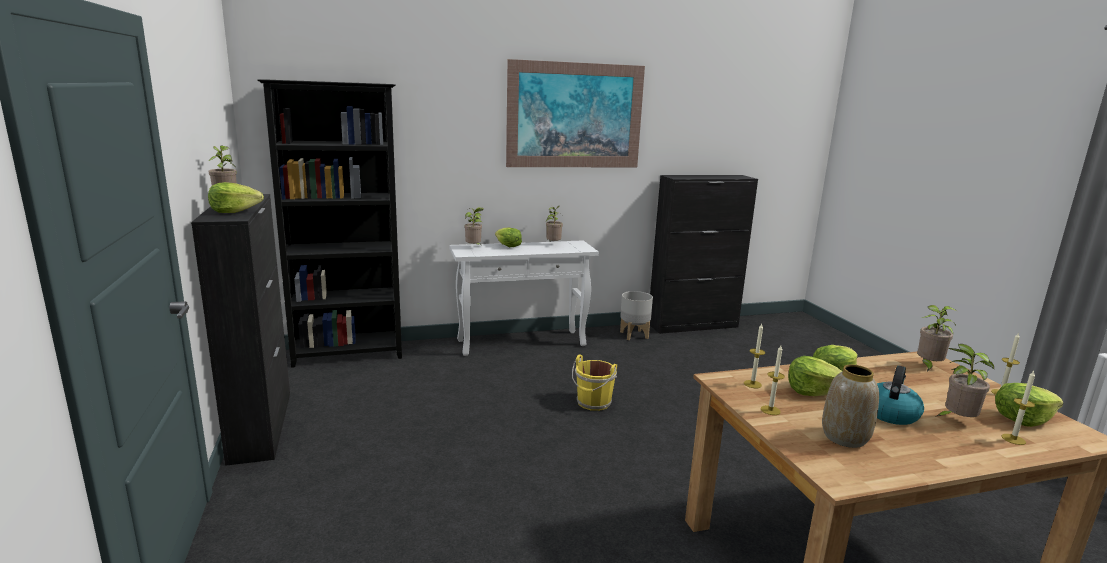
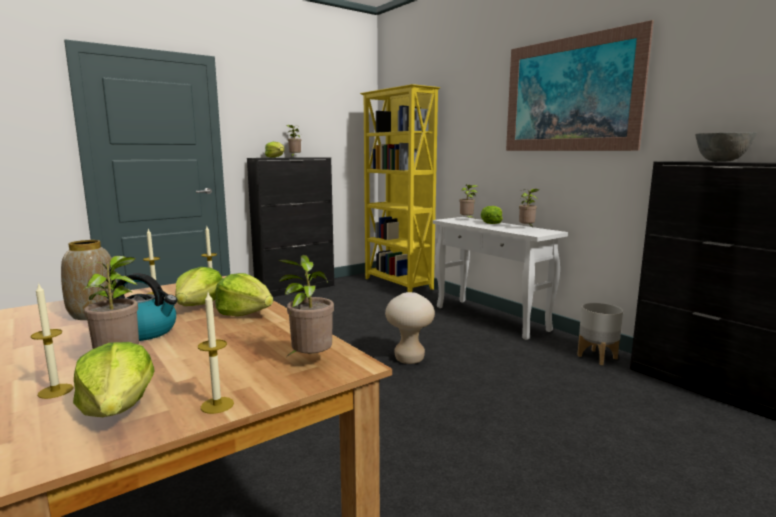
camera: 70 degrees right, 5 degrees down
black bookcase [258,79,402,368] -> yellow bookcase [360,84,440,292]
yellow bucket [572,355,617,411] -> beige stool [385,292,435,364]
none -> grey bowl [695,132,757,162]

